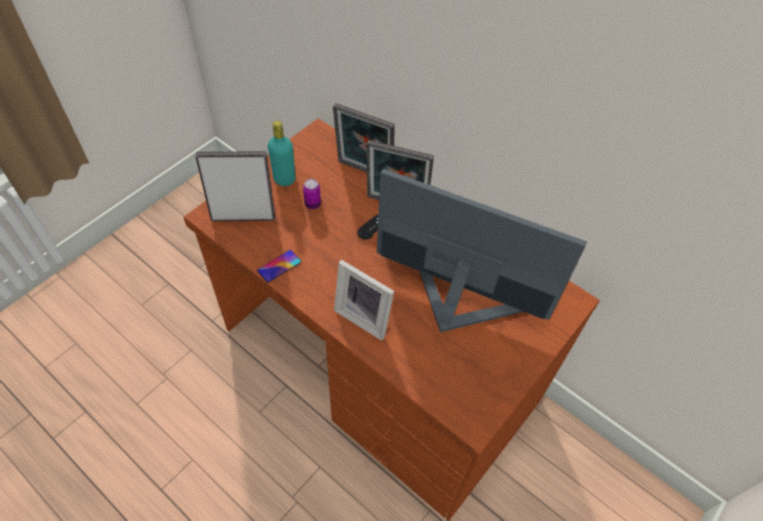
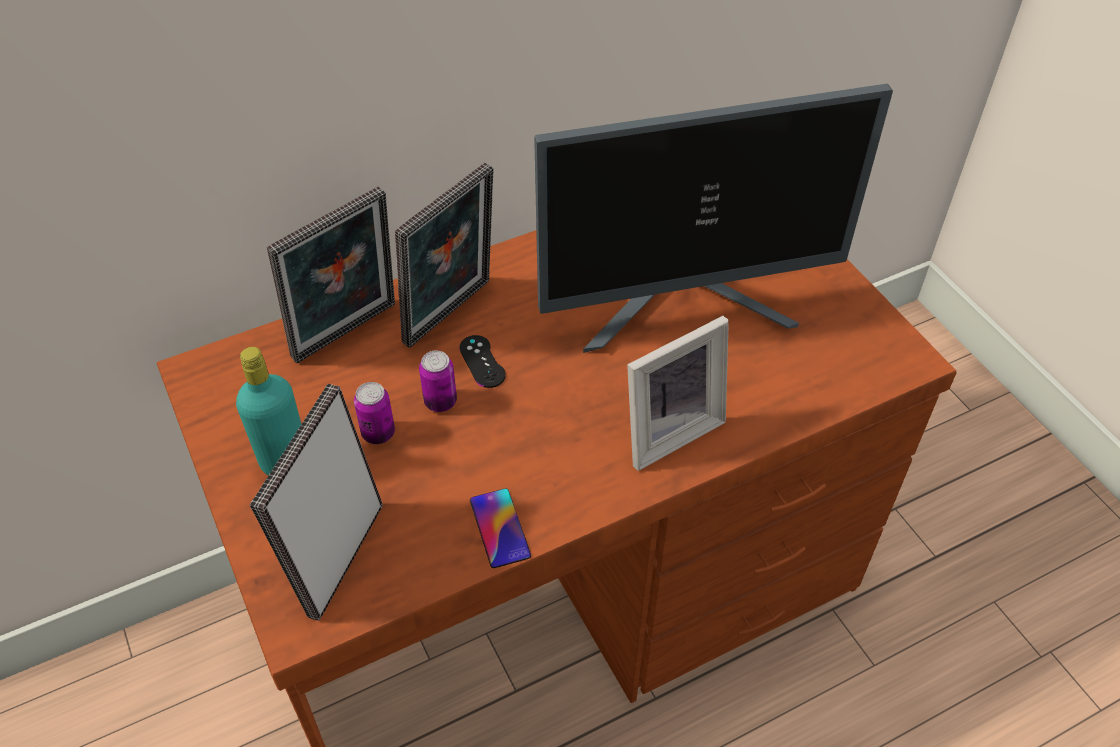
camera: 65 degrees left, 5 degrees down
monitor [377,169,587,332] -> monitor turned 150 degrees counterclockwise [534,84,893,353]
none -> can [419,350,457,412]

